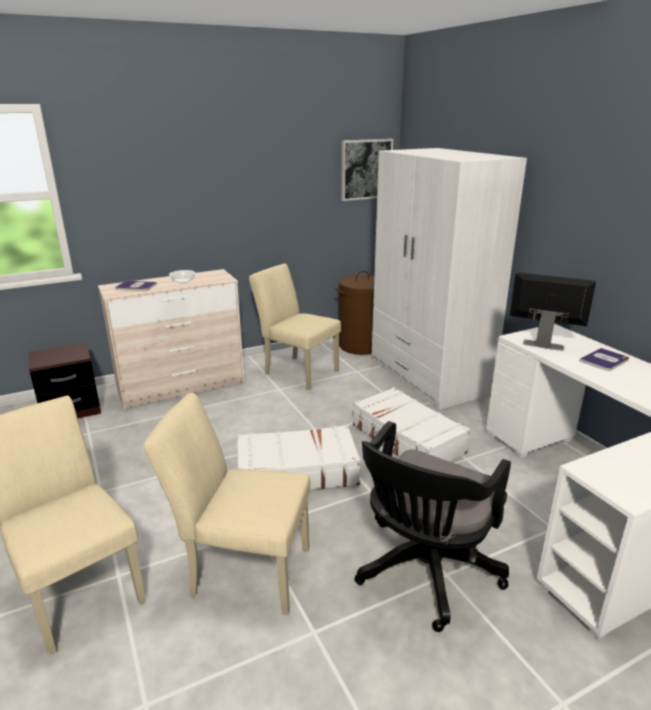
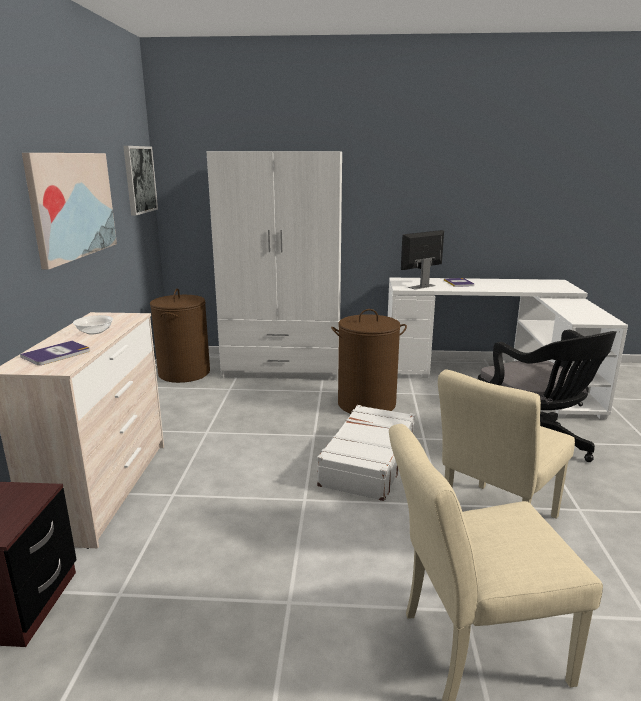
camera: 60 degrees left, 5 degrees down
beige chair [249,264,341,390] -> none
white suitcase [353,387,470,462] -> brown laundry basket [331,309,407,414]
none -> picture [22,153,117,270]

